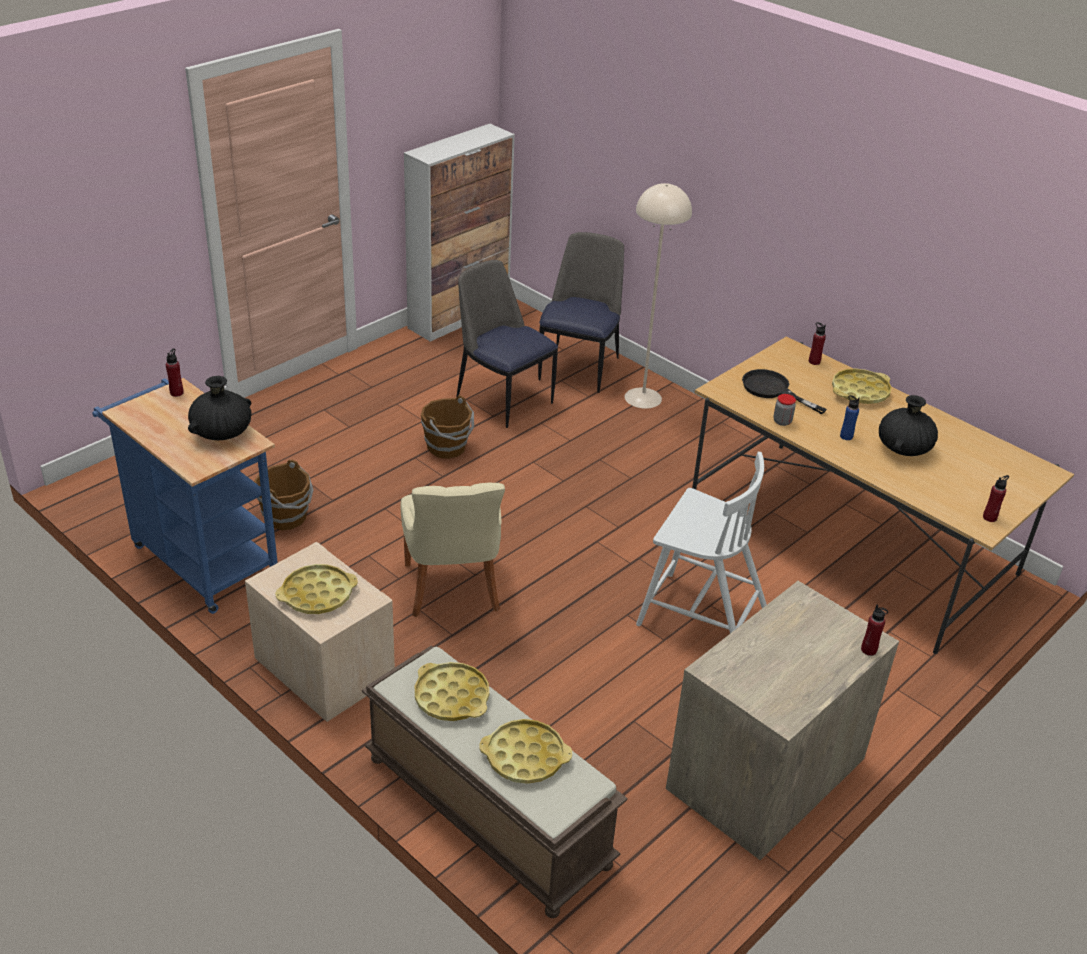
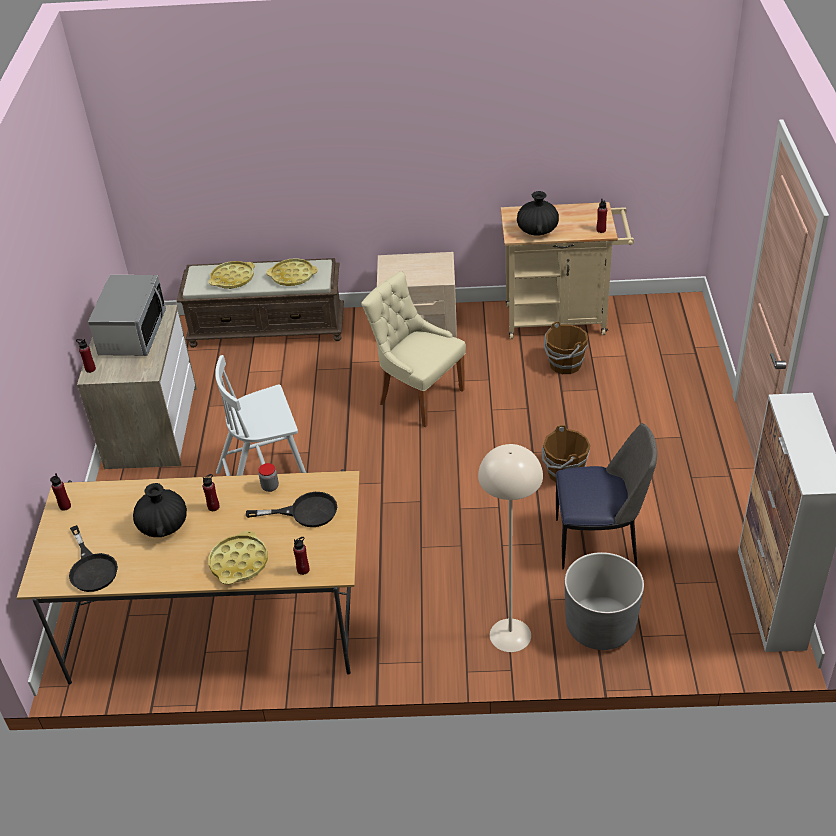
camera: 140 degrees right, 5 degrees up
blue cart [92,378,278,614] -> beige cart [501,202,634,339]
yellow tray [275,564,358,614] -> none
chair [538,232,624,393] -> grey planter [565,552,644,650]
blue bottle [840,395,860,440] -> red bottle [203,474,220,511]
none -> black frying pan [69,525,118,592]
none -> microwave [88,275,166,356]

